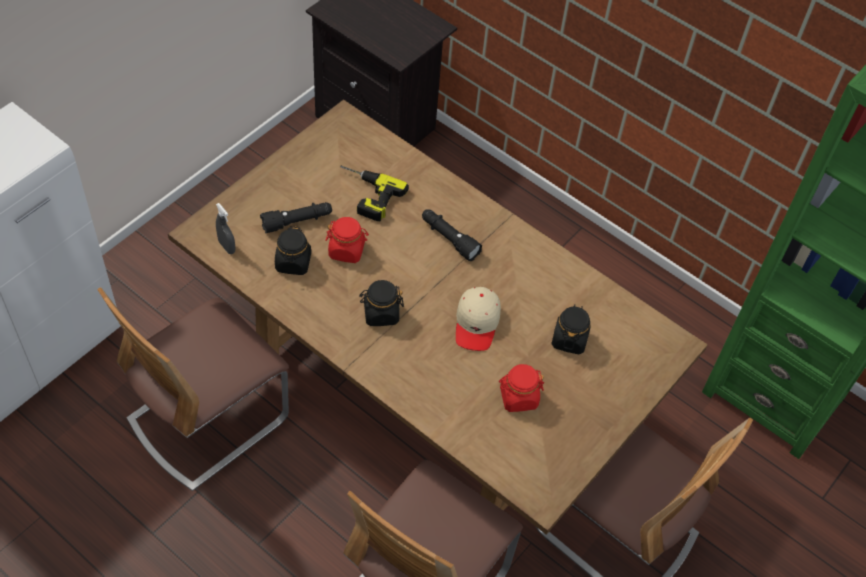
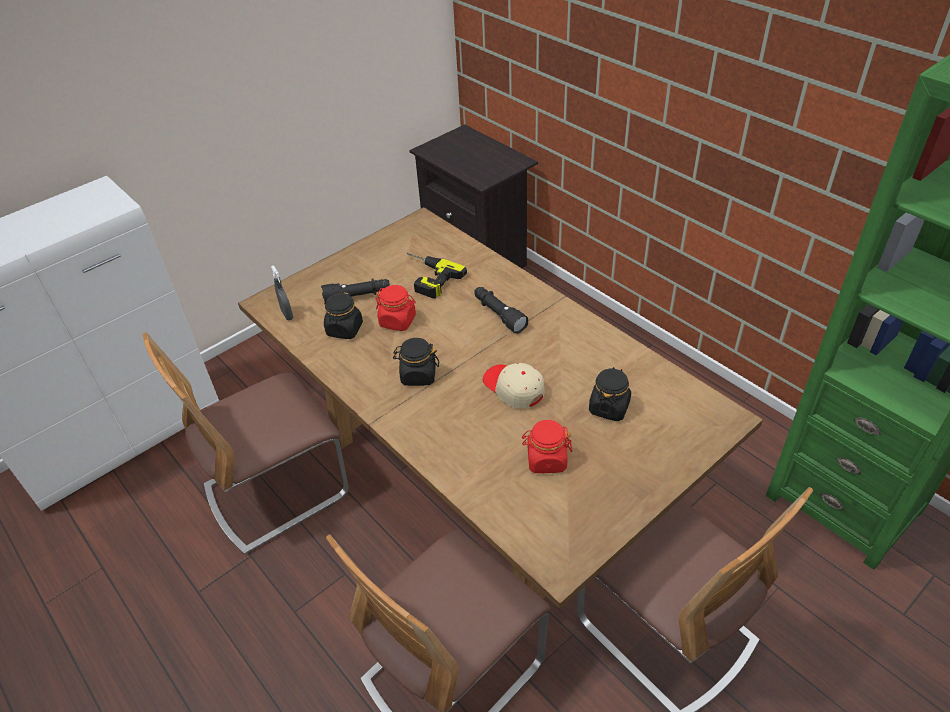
camera: 15 degrees right, 10 degrees down
beige cap [456,287,501,351] -> beige cap turned 120 degrees clockwise [483,363,545,408]

